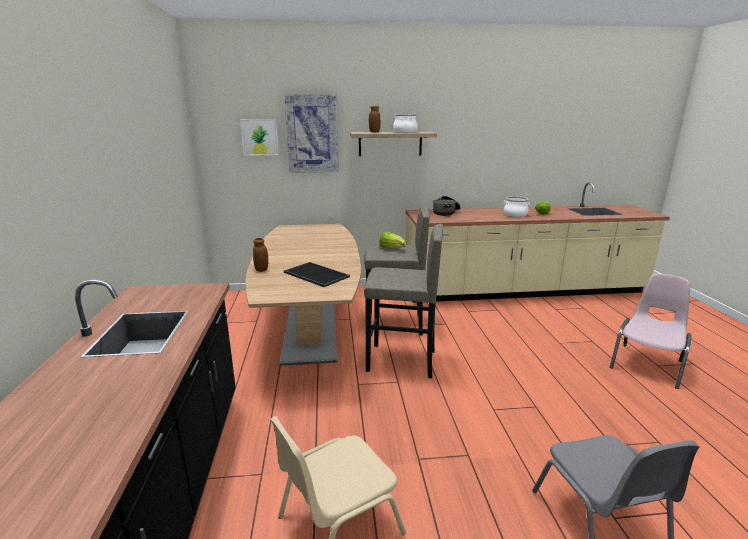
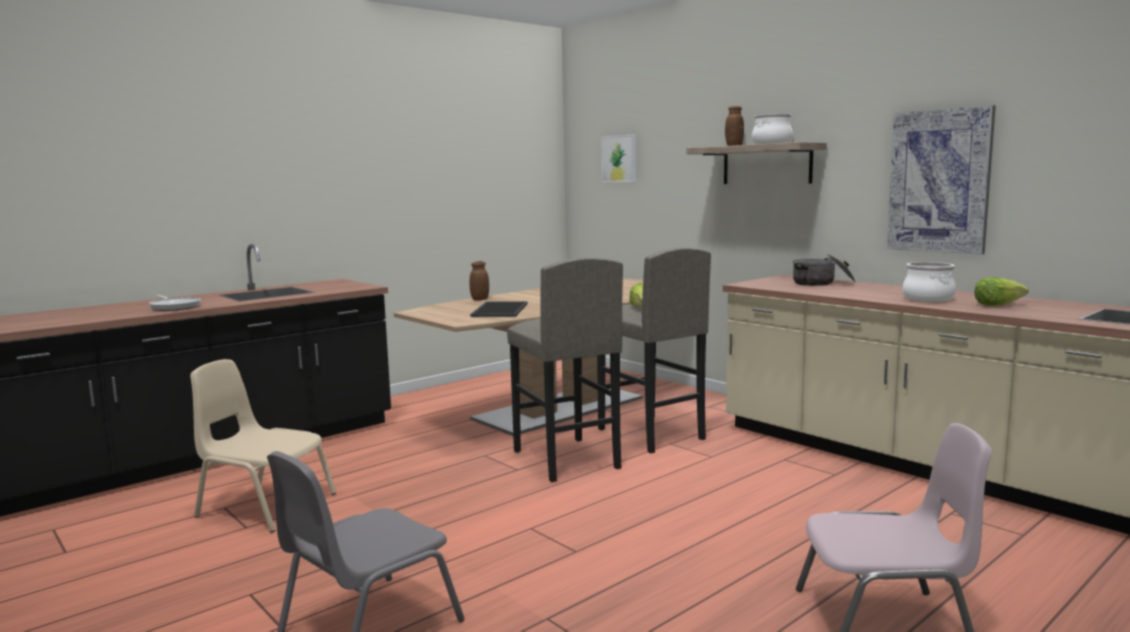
camera: 55 degrees right, 10 degrees down
picture [284,94,339,173] -> picture moved to [887,105,996,255]
none -> frying pan [149,295,201,311]

